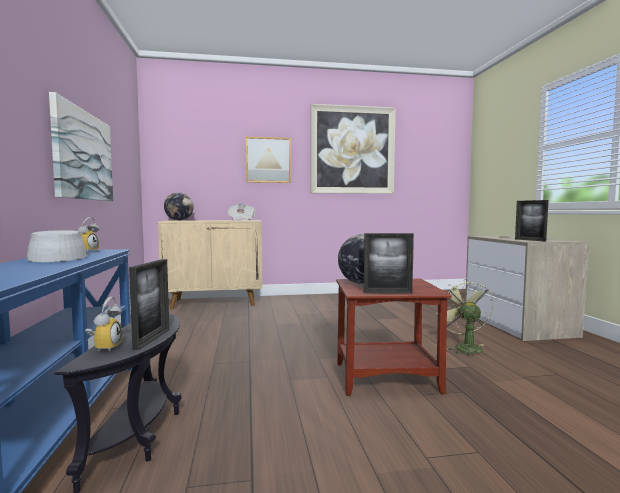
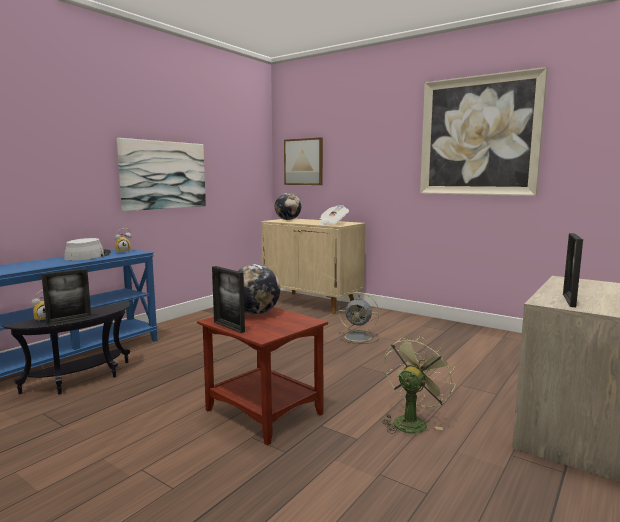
camera: 45 degrees right, 5 degrees up
picture [245,136,291,183] -> picture moved to [284,137,323,185]
none -> grey fan [338,292,379,344]

